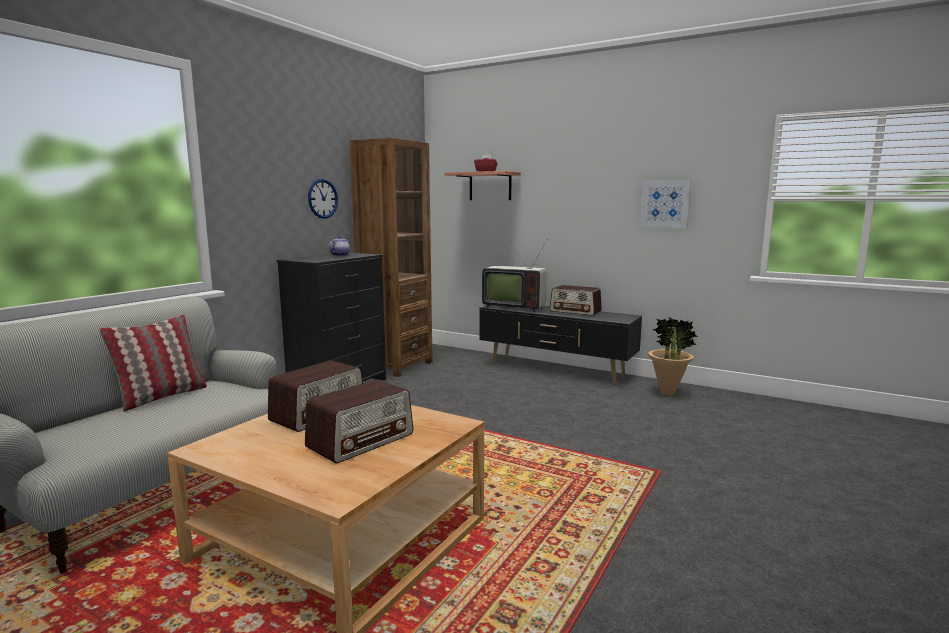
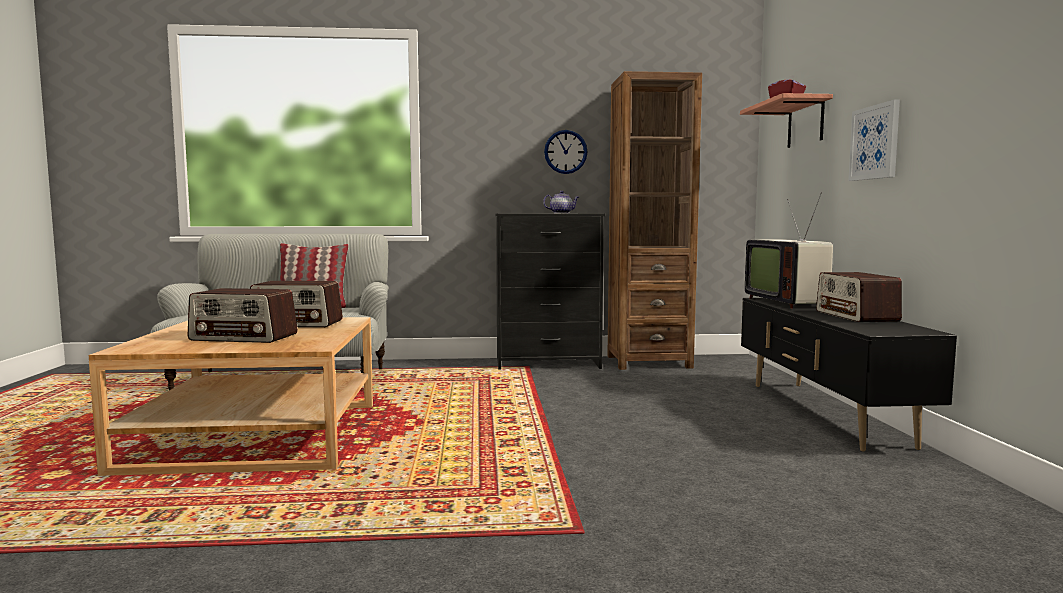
camera: 55 degrees right, 5 degrees down
picture [640,180,691,228] -> picture moved to [848,100,900,181]
potted plant [648,317,698,396] -> none

